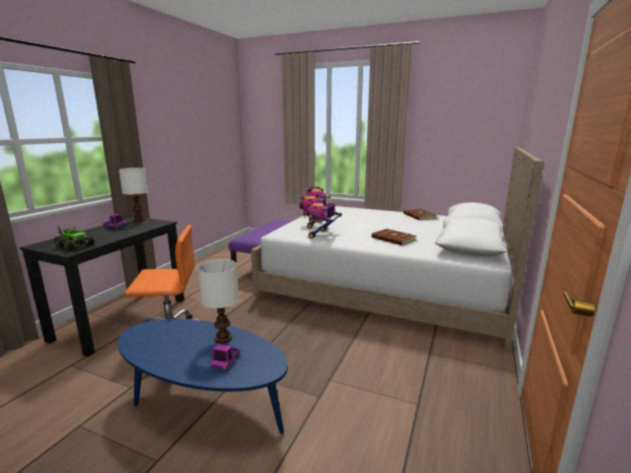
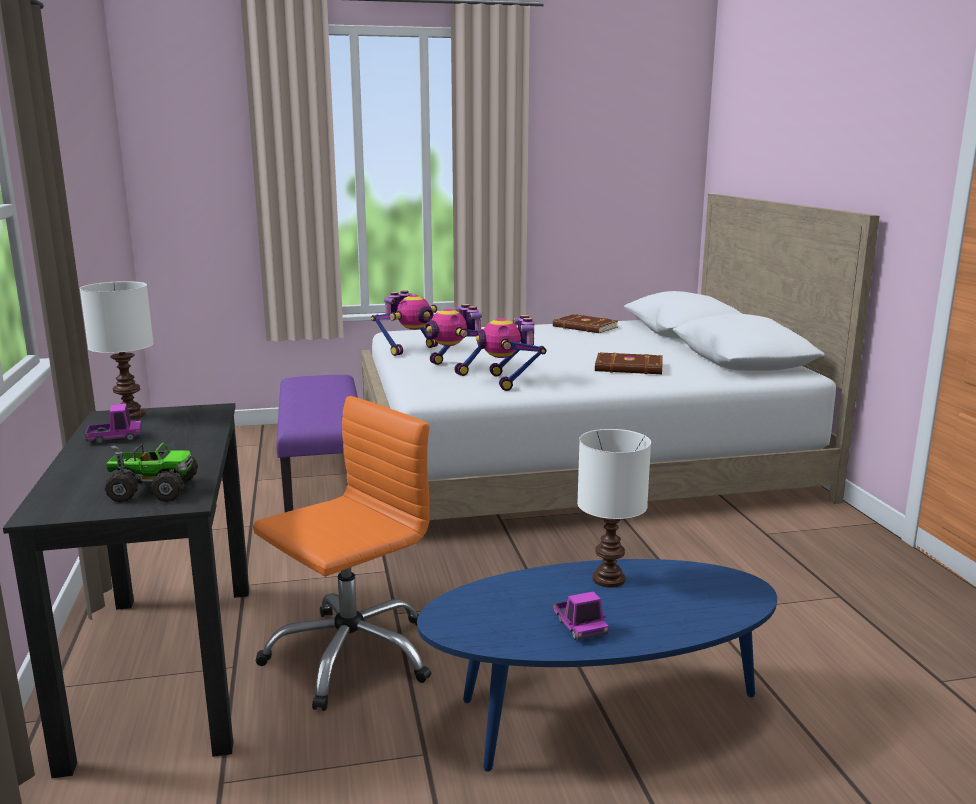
camera: 35 degrees left, 0 degrees up
toy truck [209,344,240,371] -> toy truck moved to [553,591,609,640]

